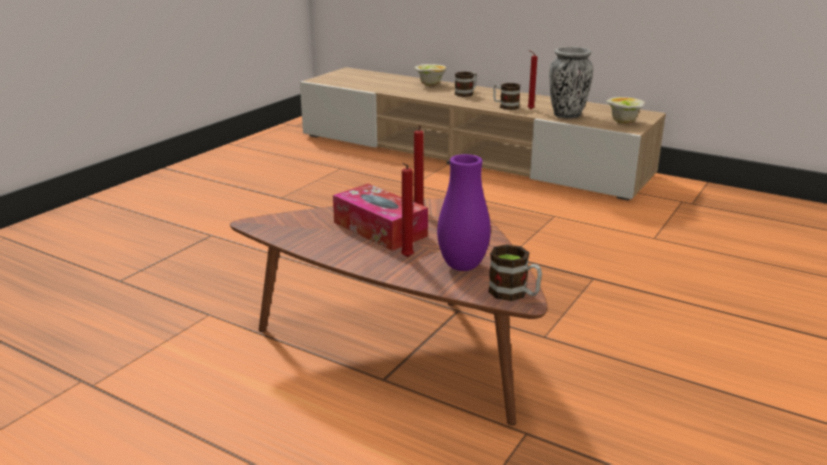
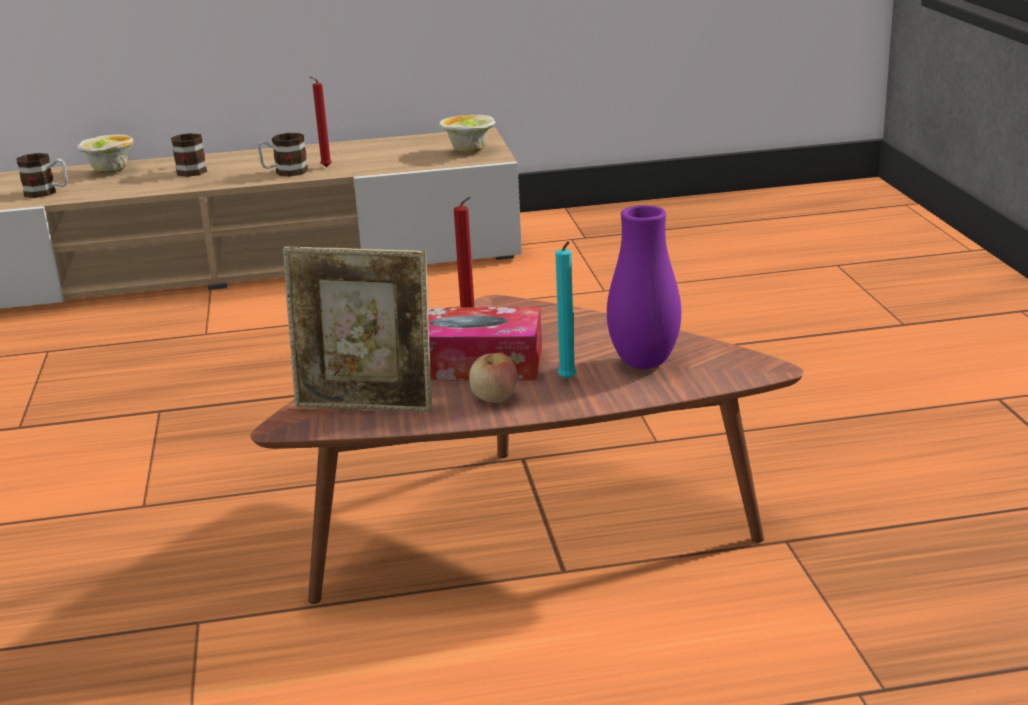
camera: 40 degrees left, 0 degrees up
red candle [401,163,414,257] -> turquoise candle [555,241,577,380]
mug [488,244,542,301] -> mug moved to [16,153,68,198]
vase [549,47,593,119] -> none
none -> picture frame [283,246,432,412]
none -> apple [469,353,518,403]

